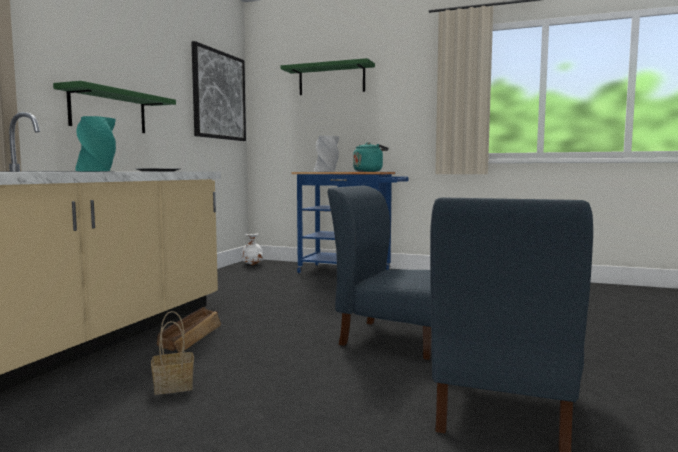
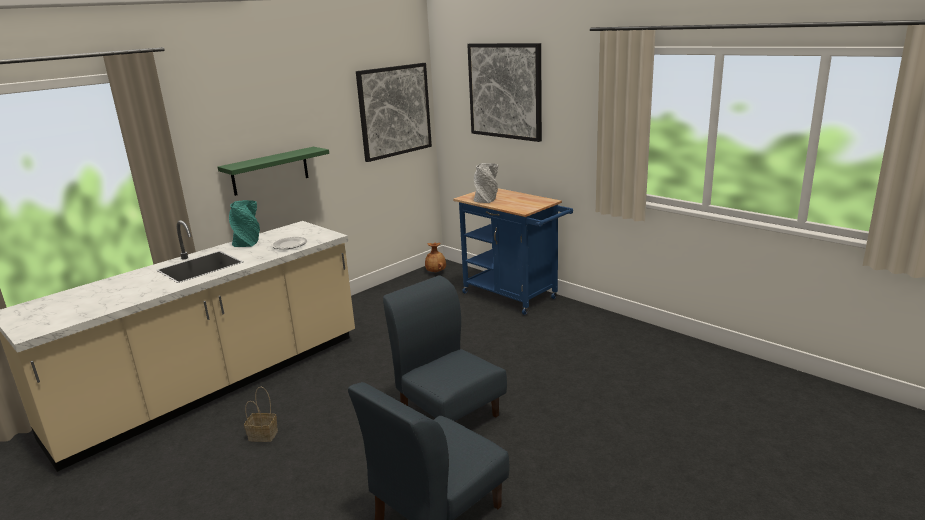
camera: 25 degrees right, 15 degrees up
crate [157,307,221,353] -> none
white vase [241,233,263,265] -> brown vase [425,243,446,272]
green shelf [281,58,375,95] -> picture [467,43,542,142]
turquoise kettle [353,142,389,172] -> none

